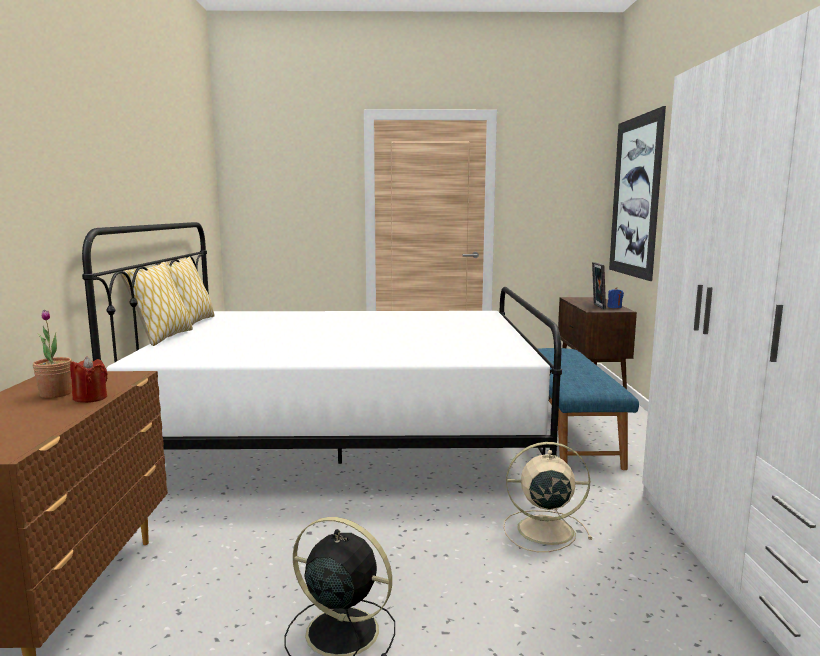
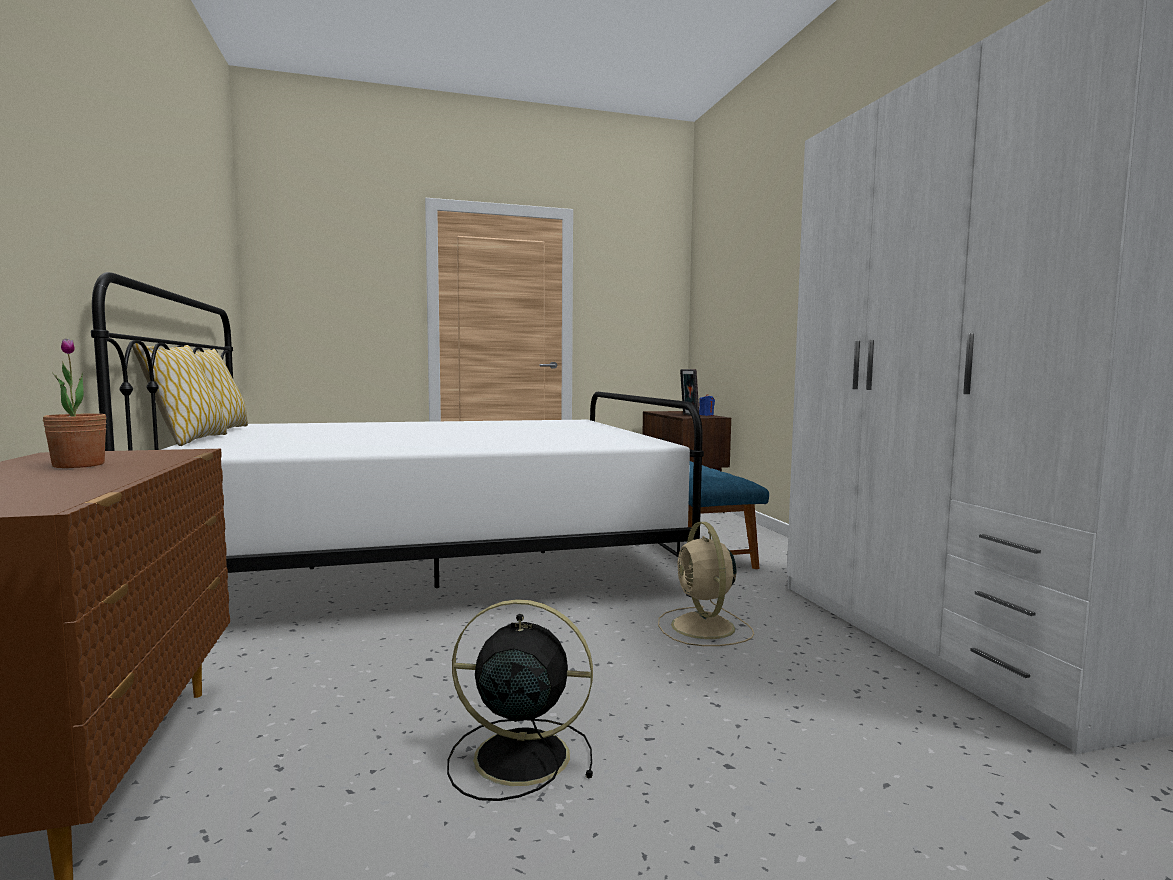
camera: 15 degrees left, 5 degrees down
red candle [70,356,108,403] -> none
beige fan [503,442,592,552] -> beige fan turned 90 degrees counterclockwise [658,522,754,646]
picture [609,106,666,281] -> none

